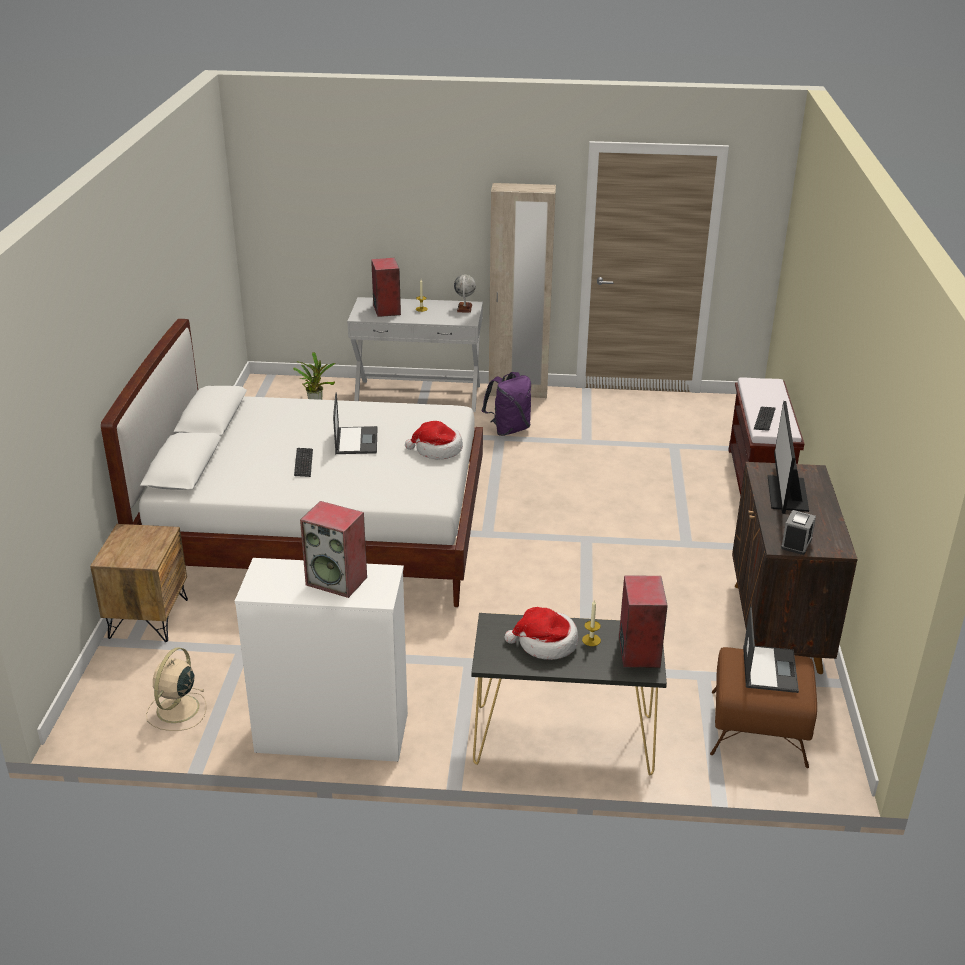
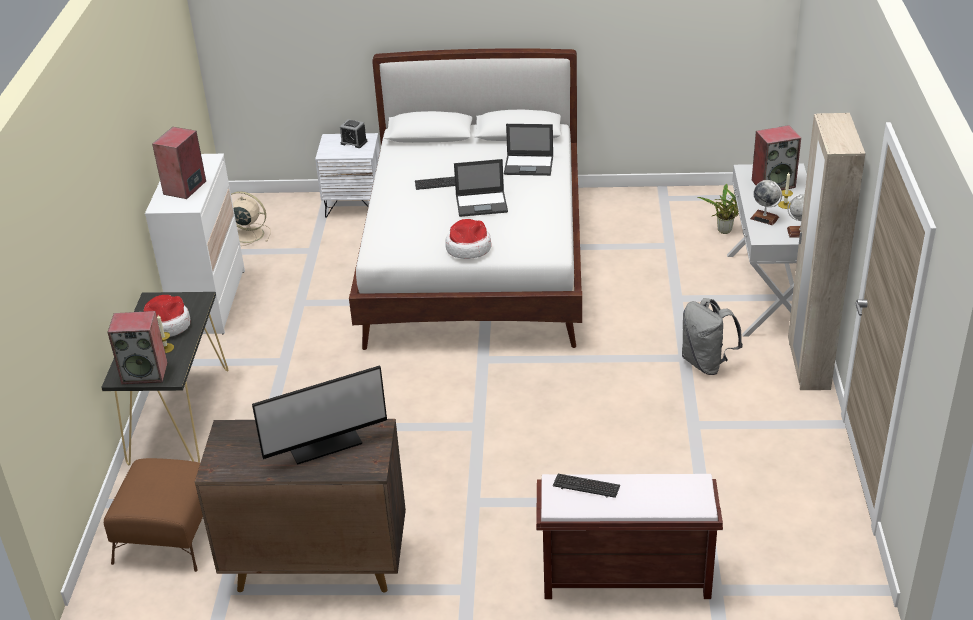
camera: 90 degrees right, 5 degrees up
brown nightstand [90,524,188,642] -> white nightstand [315,133,380,218]
purple backpack [482,372,531,436] -> grey backpack [682,298,743,375]
laptop [743,607,799,693] -> laptop moved to [504,124,553,176]
monitor [768,401,809,514] -> monitor turned 150 degrees clockwise [252,365,387,465]
alarm clock [781,510,816,555] -> alarm clock moved to [340,119,367,148]
none -> globe [750,180,782,225]

